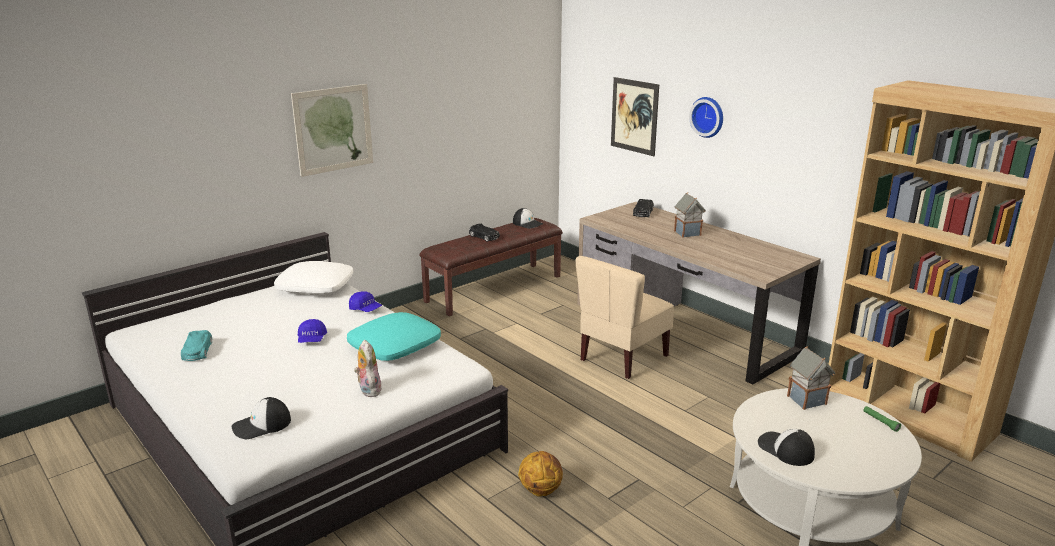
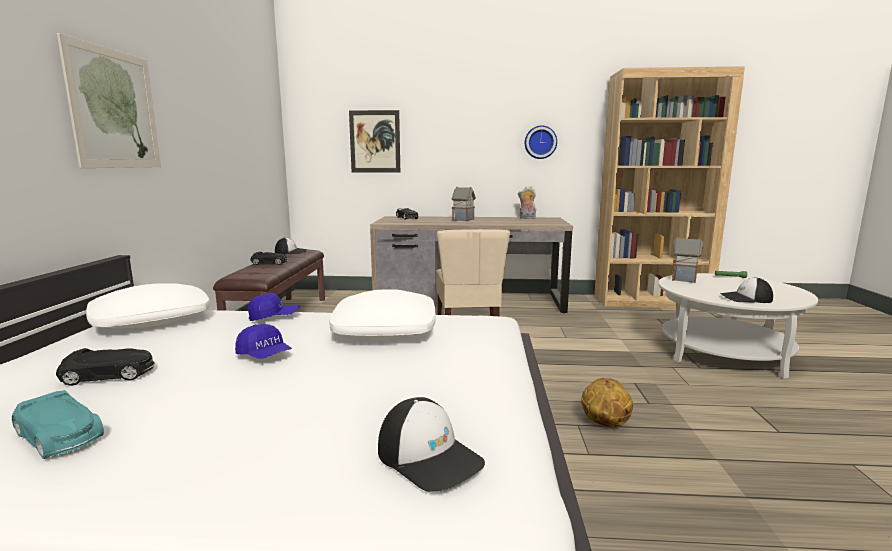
camera: 45 degrees left, 10 degrees down
cap [232,397,291,440] -> cap turned 60 degrees counterclockwise [378,397,485,492]
turquoise pillow [347,312,441,361] -> white pillow [329,289,436,339]
plush toy [354,340,382,397] -> plush toy moved to [518,186,536,219]
wall clock [689,97,723,138] -> wall clock moved to [525,125,557,159]
none -> black toy car [56,348,155,386]

